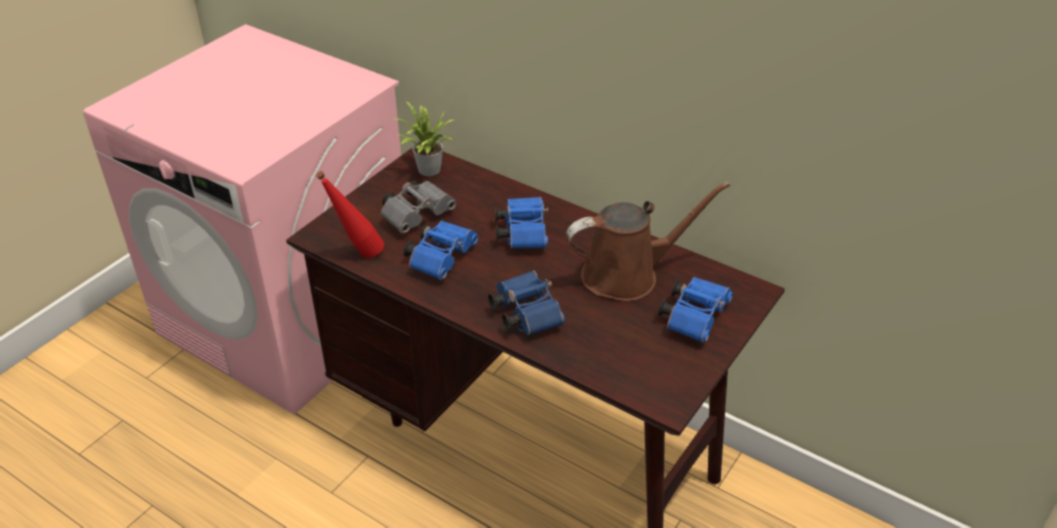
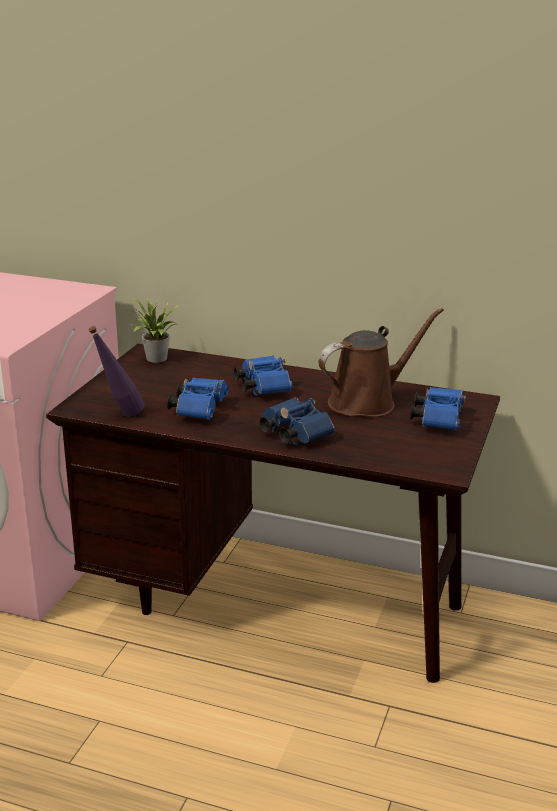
camera: 15 degrees left, 15 degrees down
red bottle [316,171,384,258] -> purple bottle [89,326,145,417]
grey binoculars [381,181,456,233] -> none

